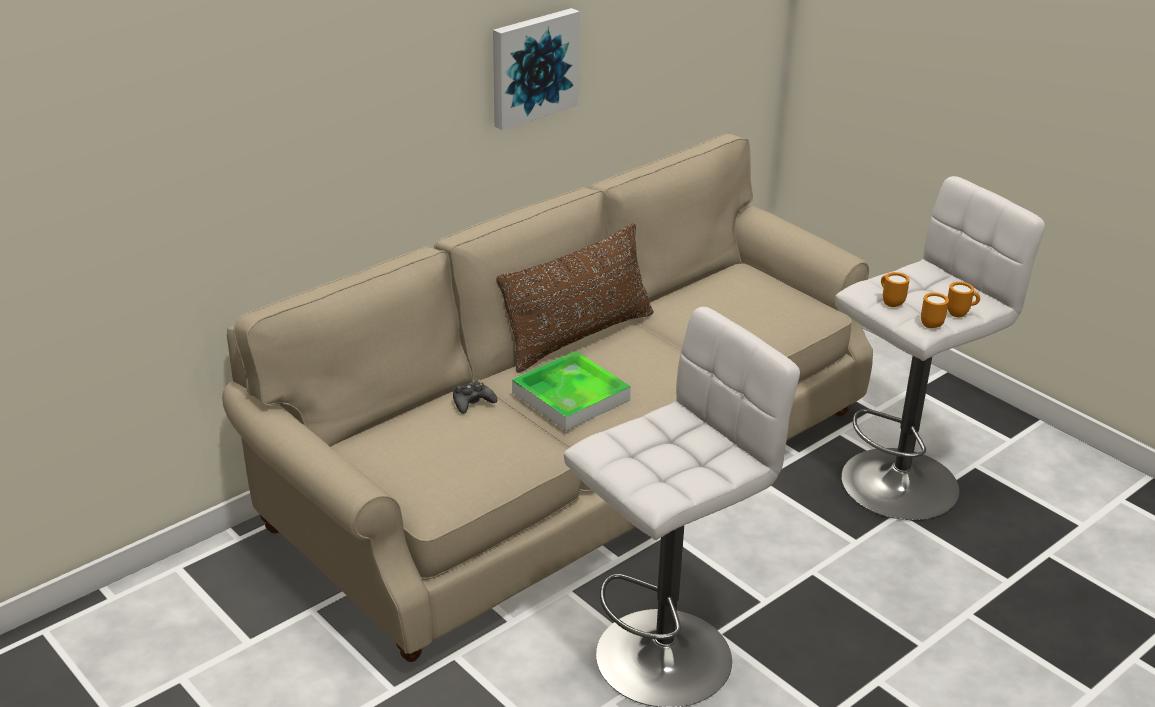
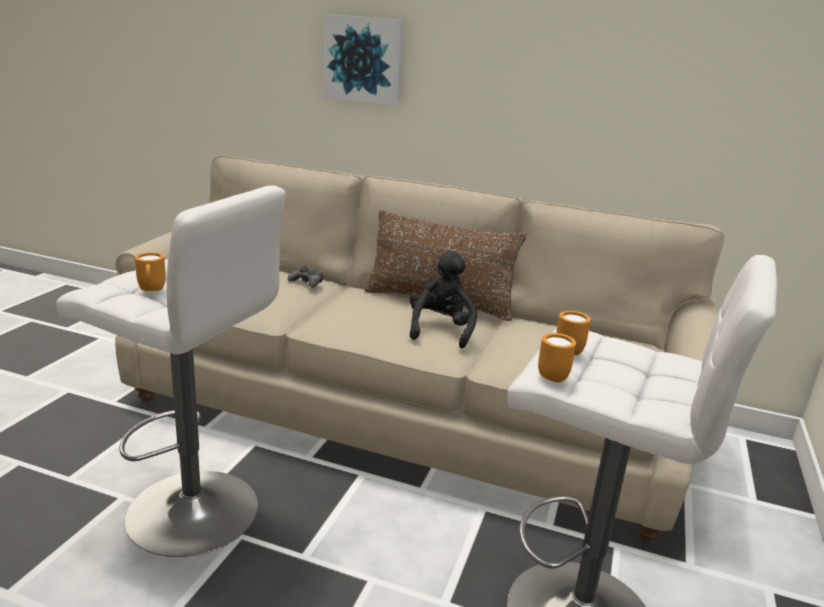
camera: 60 degrees right, 10 degrees down
picture [493,8,580,130] -> picture moved to [323,14,403,106]
tray [512,351,631,431] -> none
orange mug [947,282,980,317] -> orange mug moved to [135,252,166,291]
none -> black plush toy [409,250,477,349]

